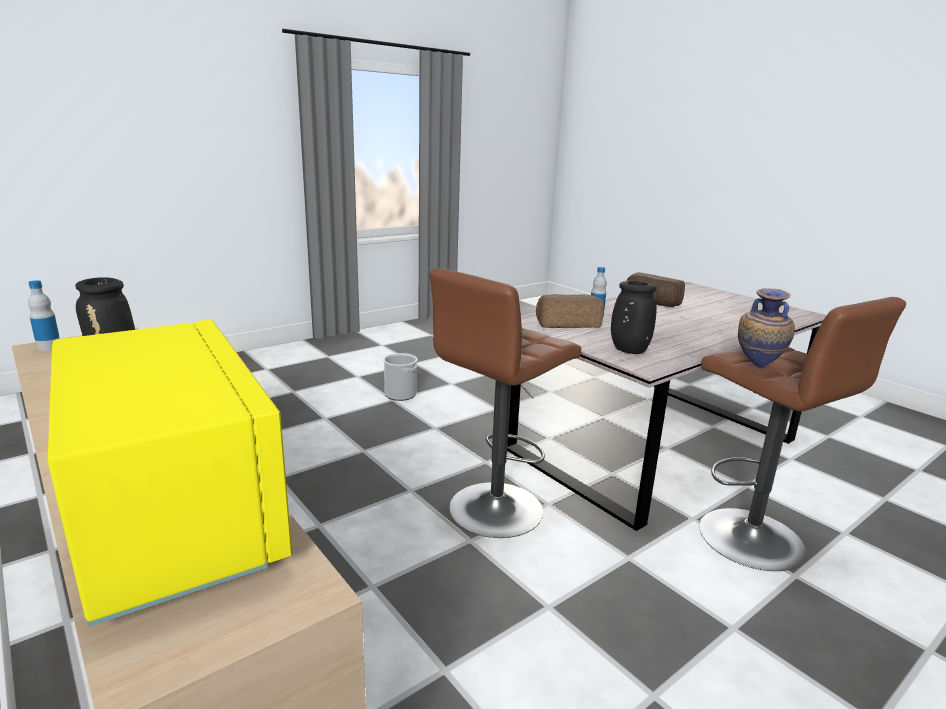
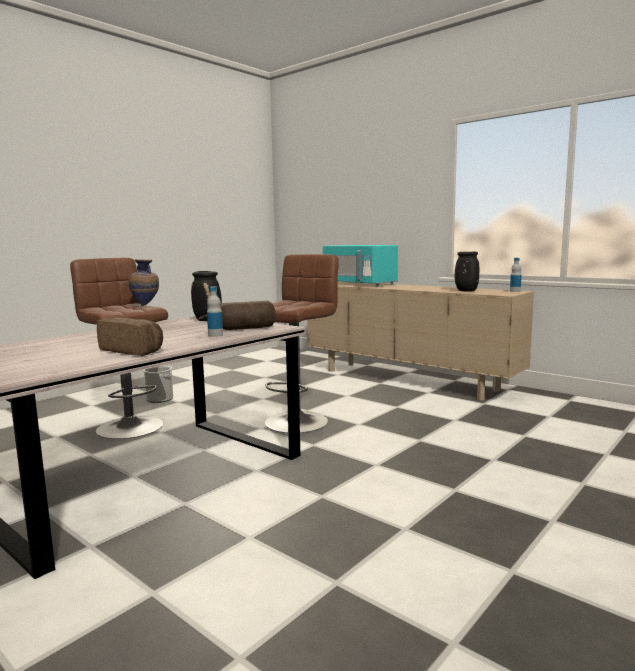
camera: 170 degrees right, 10 degrees down
yellow microwave [48,320,292,627] -> turquoise microwave [323,245,398,287]
bucket [383,353,418,401] -> bucket moved to [143,366,173,403]

